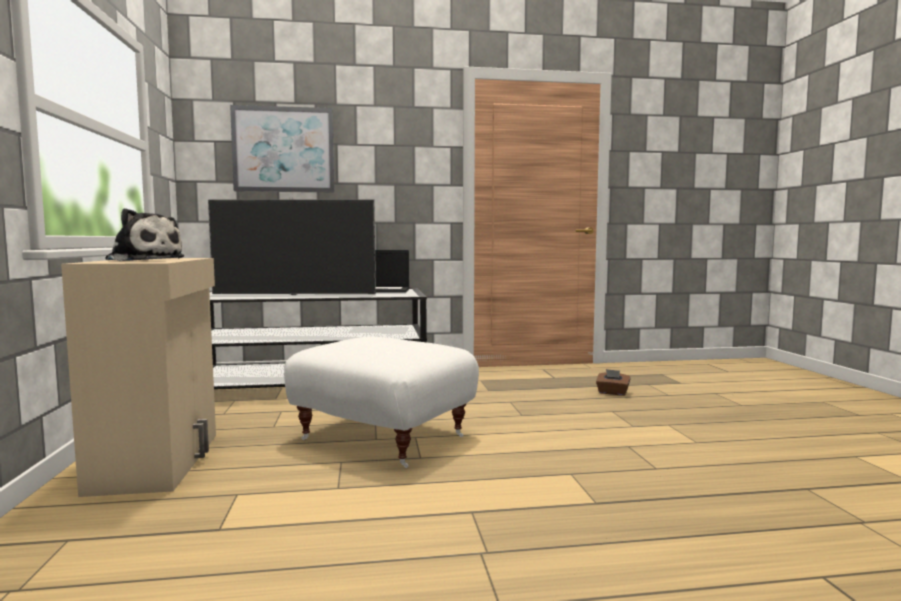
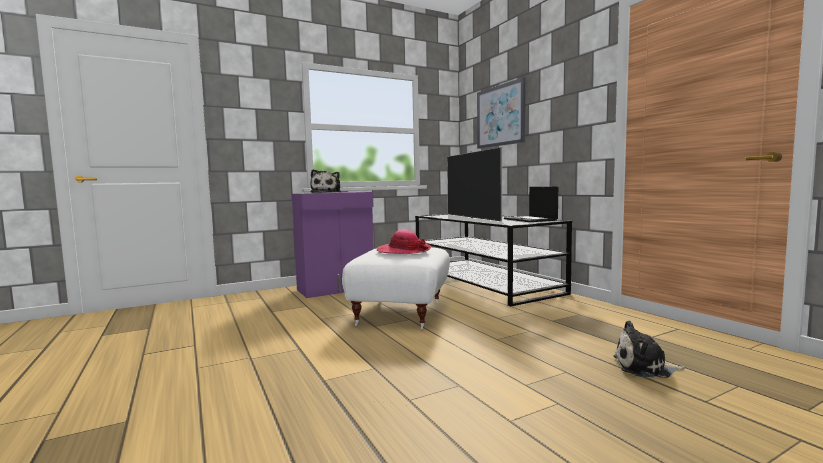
camera: 70 degrees right, 0 degrees up
beige cabinet [61,258,216,497] -> purple cabinet [292,192,374,298]
brown tissue box [596,369,631,396] -> plush toy [613,321,685,378]
none -> hat [377,229,431,254]

